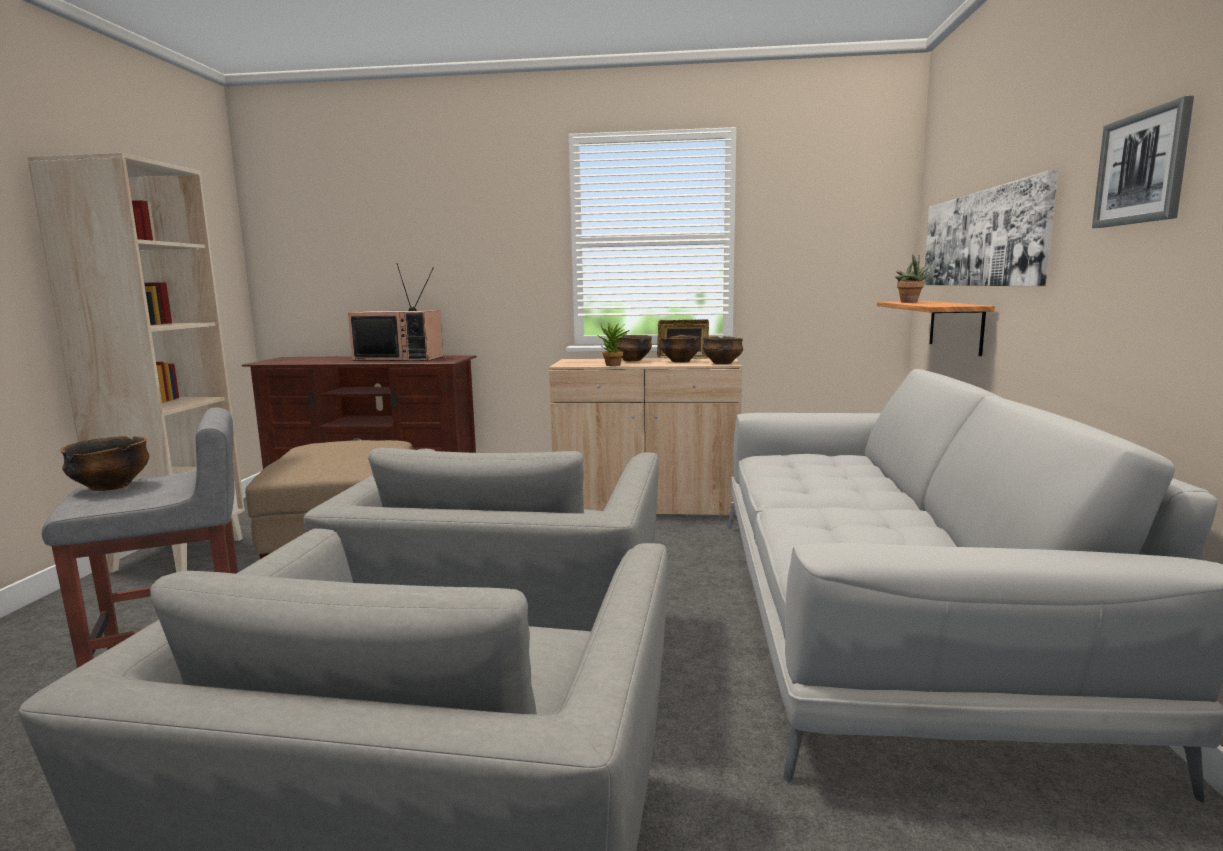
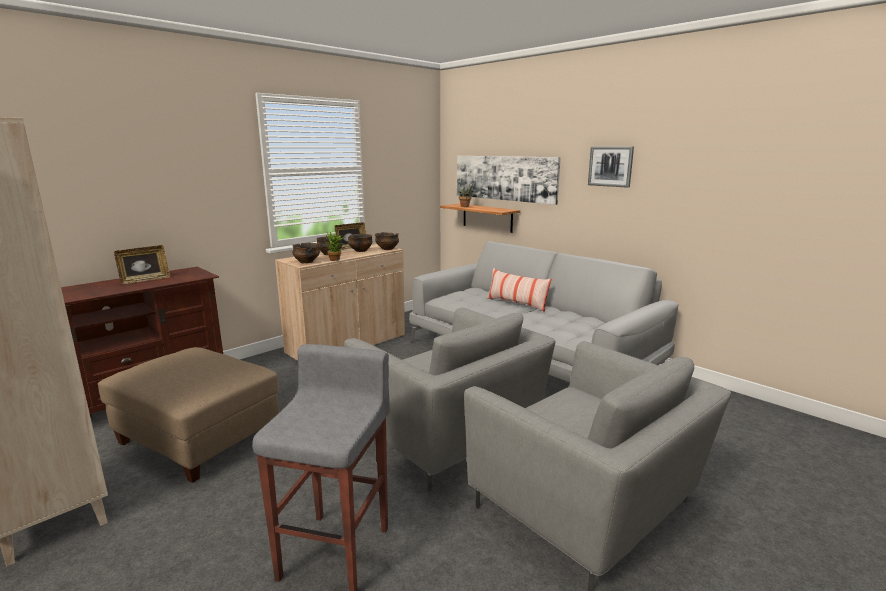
camera: 50 degrees left, 5 degrees up
bowl [60,436,149,491] -> bowl moved to [292,243,320,263]
television [348,263,443,361] -> picture frame [114,245,170,284]
none -> pillow [487,268,552,312]

